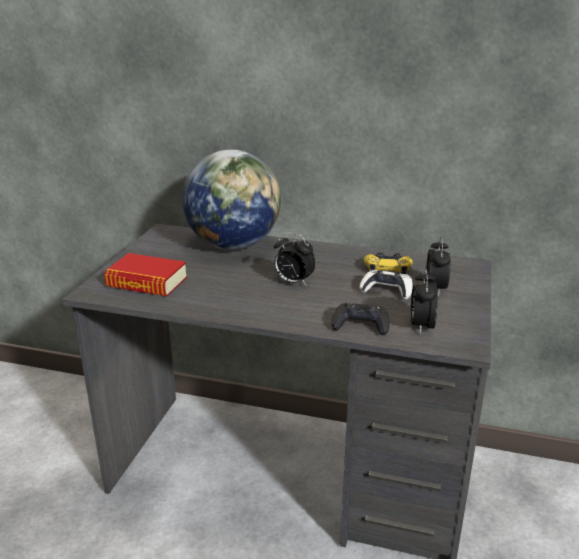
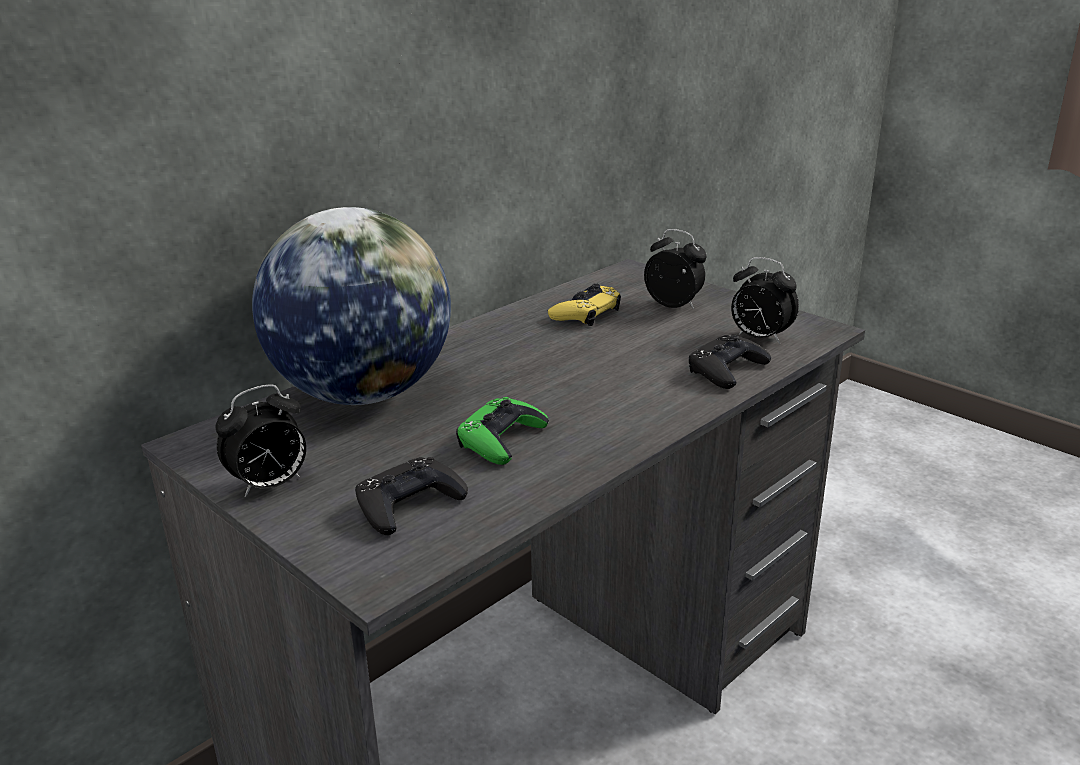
camera: 60 degrees left, 0 degrees up
book [104,253,187,296] -> black game controller [355,457,468,535]
alarm clock [274,233,316,285] -> alarm clock moved to [216,384,306,497]
white game controller [359,270,413,299] -> none
none -> green game controller [456,397,549,465]

